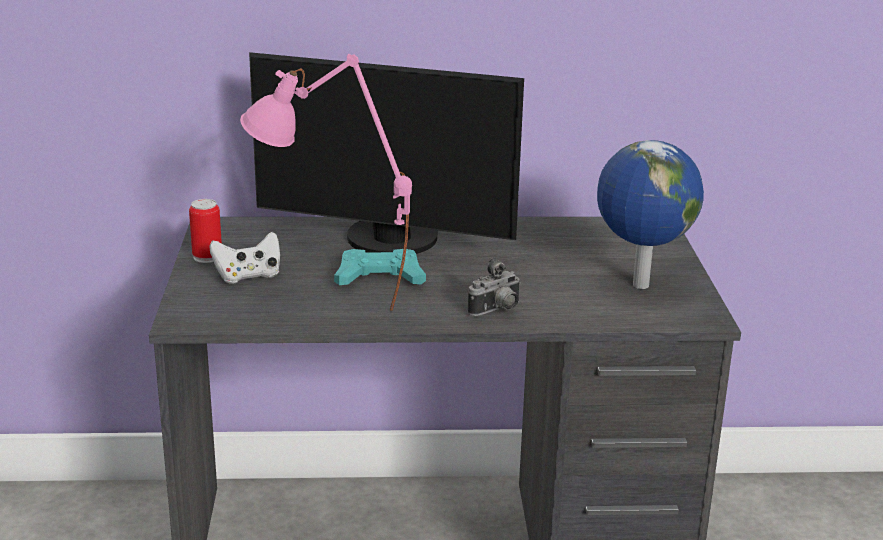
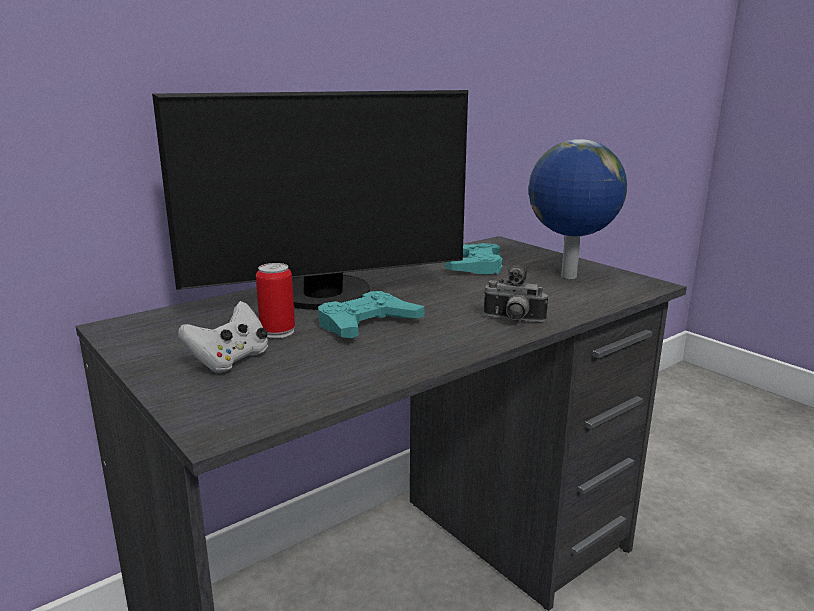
camera: 35 degrees left, 5 degrees down
can [189,199,222,263] -> can moved to [256,263,295,338]
pink table lamp [240,54,412,311] -> none
camera [467,258,521,316] -> camera turned 90 degrees clockwise [483,265,548,323]
none -> turquoise game controller [445,243,503,274]

